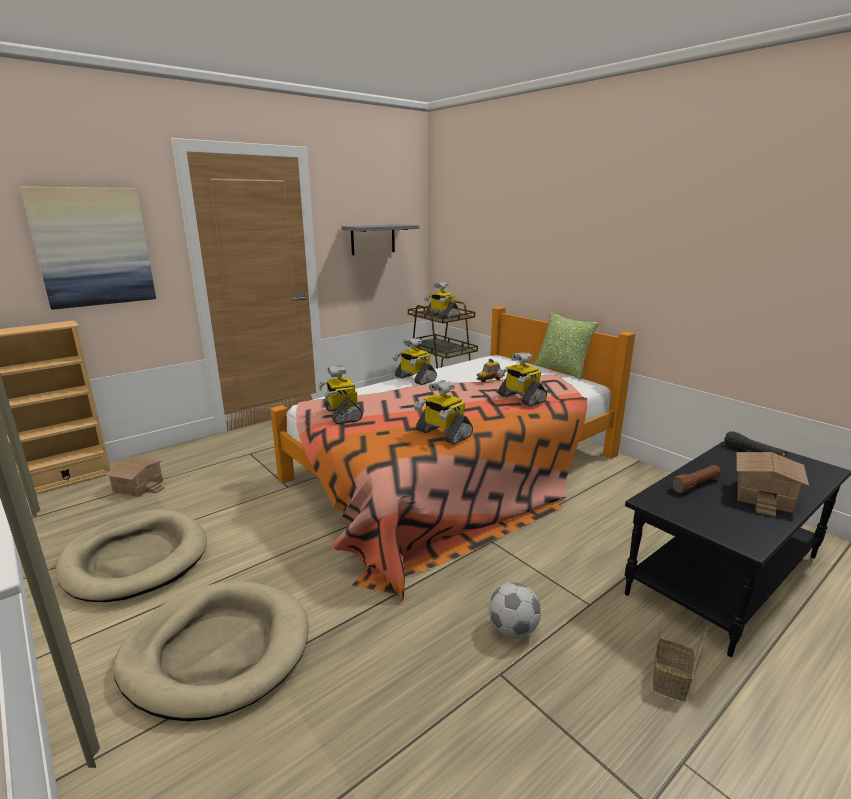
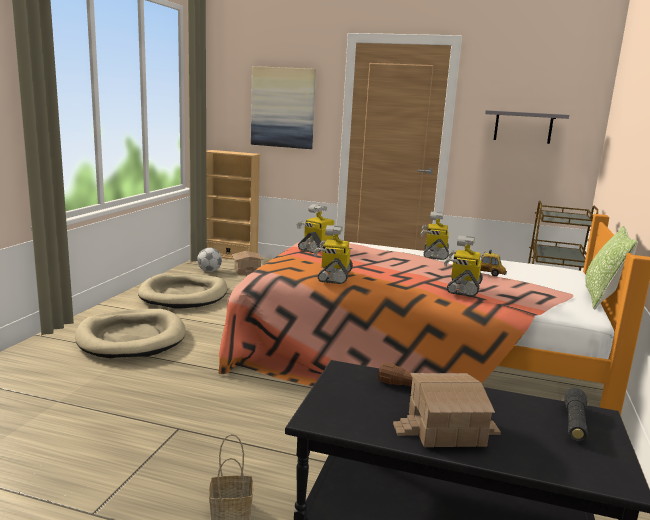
camera: 55 degrees right, 5 degrees down
toy robot [424,282,460,319] -> none
football [489,582,541,638] -> football moved to [197,248,222,272]

